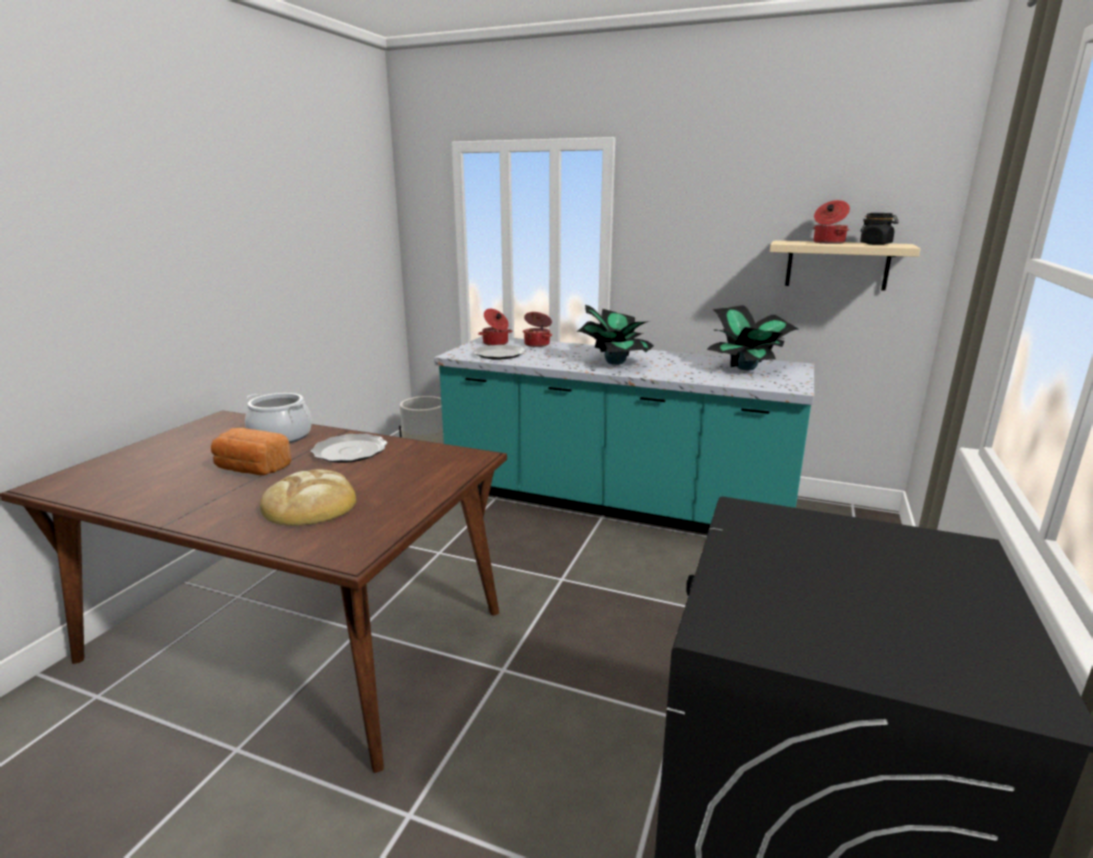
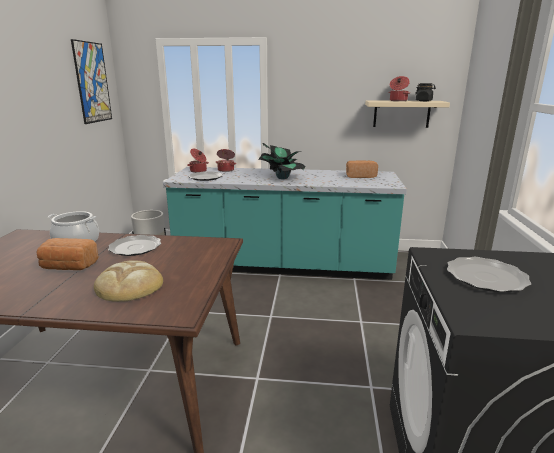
camera: 15 degrees left, 0 degrees up
potted plant [707,305,799,370] -> bread [346,160,378,178]
none -> picture [71,39,112,124]
none -> plate [447,257,532,292]

